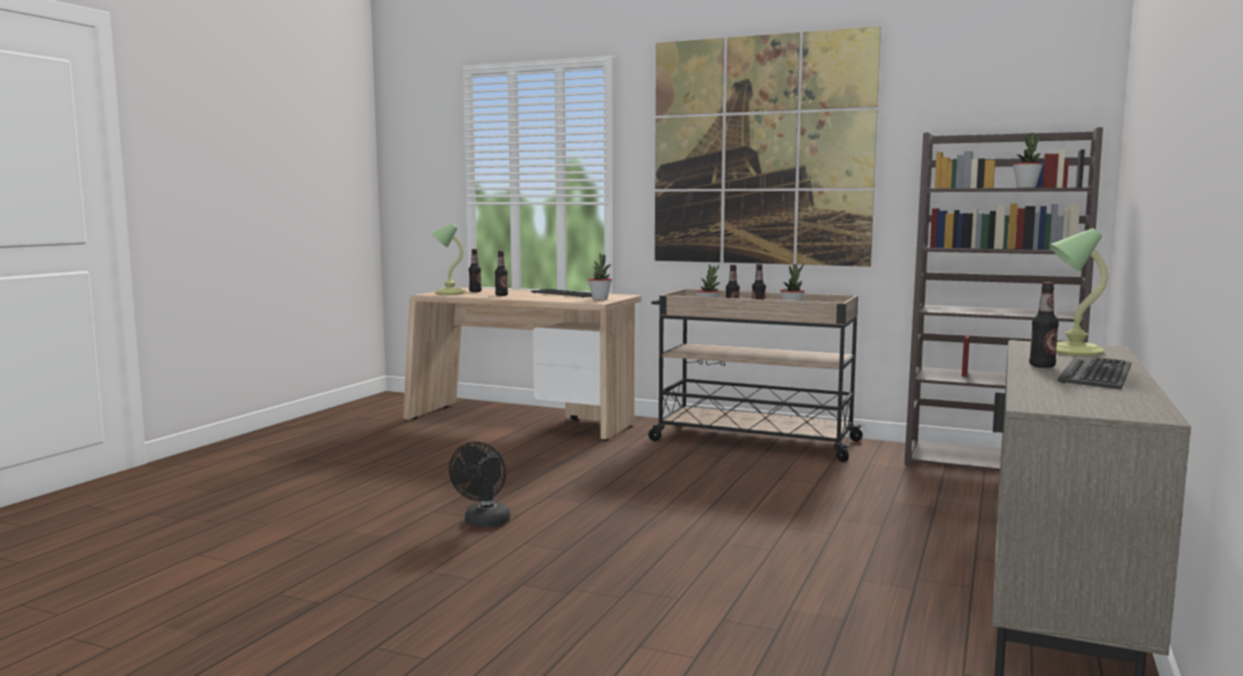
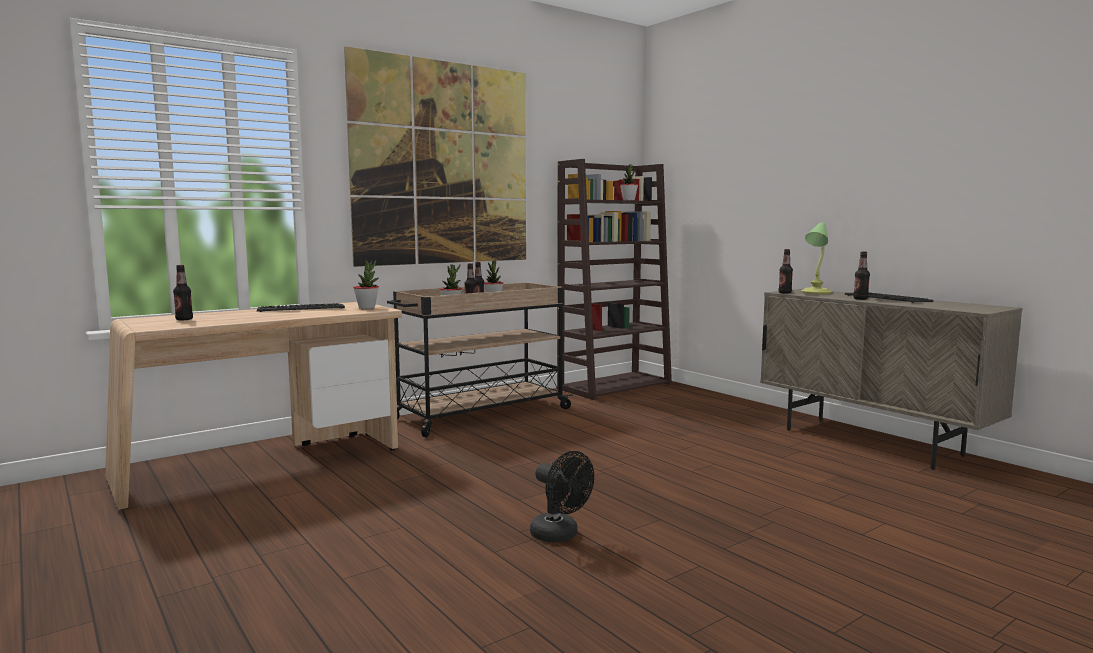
camera: 60 degrees left, 0 degrees up
table lamp [431,223,465,295] -> none
bottle [495,251,508,296] -> bottle moved to [779,249,793,294]

